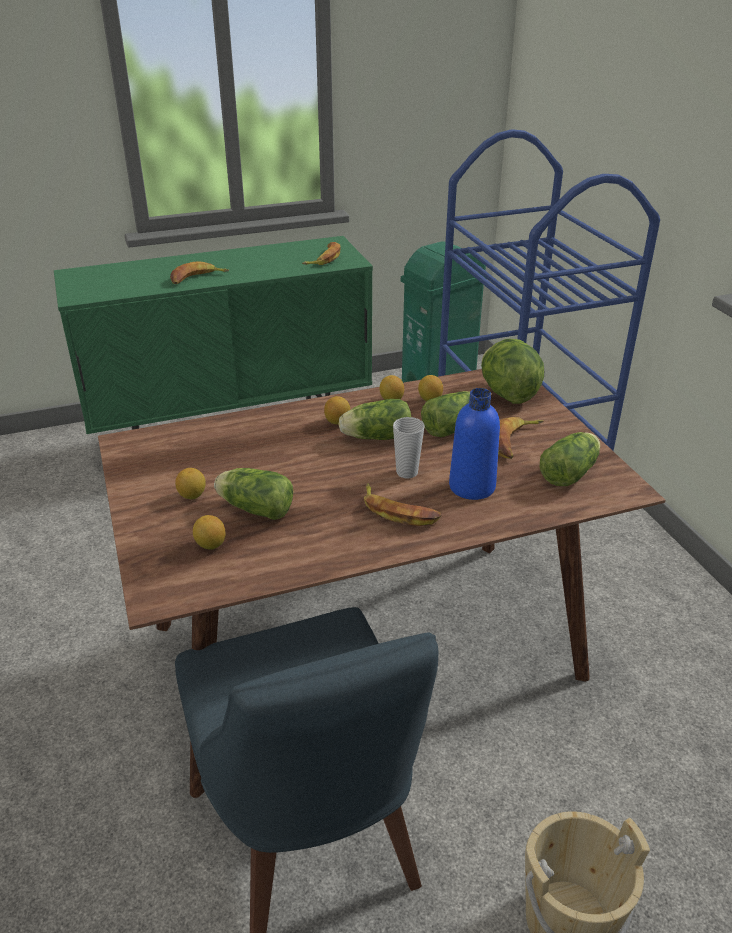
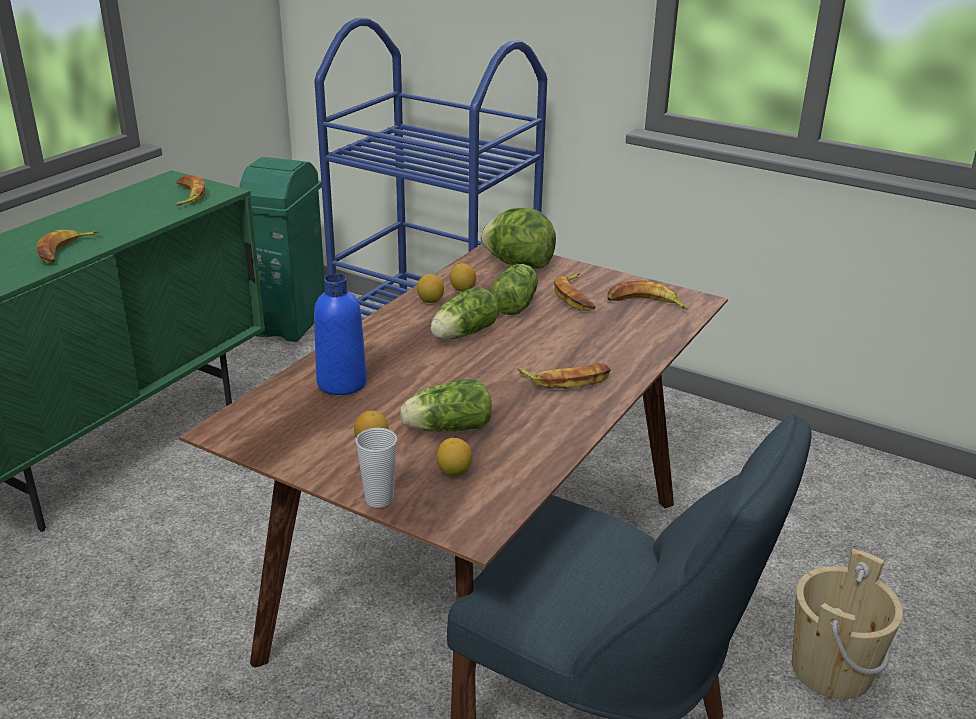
camera: 40 degrees left, 5 degrees down
lemon [324,396,350,424] -> none
cup [393,417,425,479] -> cup moved to [356,427,397,508]
blue bottle [449,388,500,500] -> blue bottle moved to [314,274,367,395]
lettuce [540,432,600,486] -> banana [607,280,688,310]

